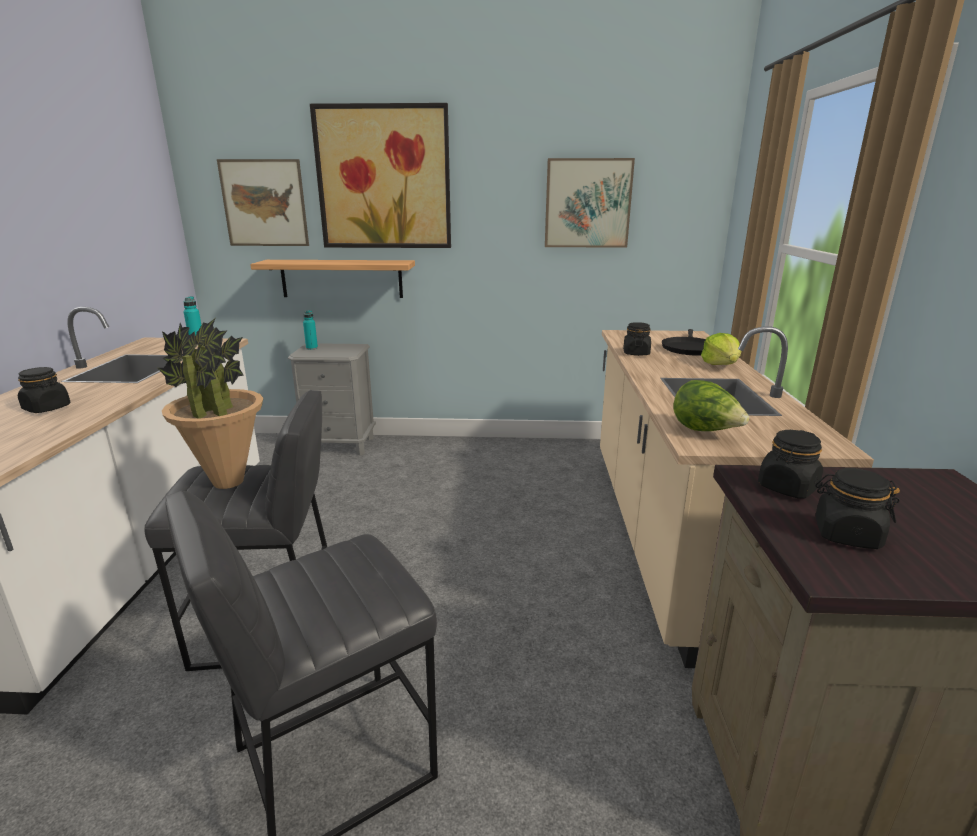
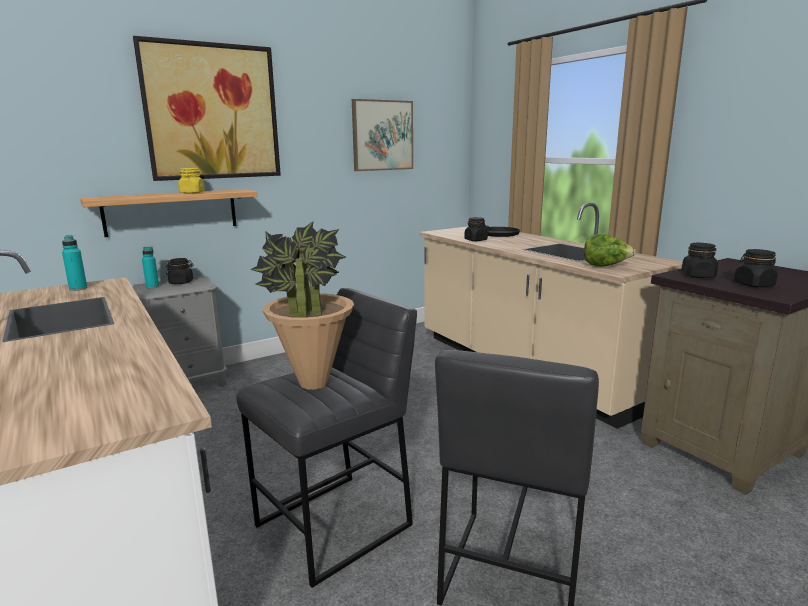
camera: 35 degrees left, 5 degrees down
black jar [18,367,70,413] -> black jar moved to [166,258,194,284]
picture [217,159,309,246] -> none
lettuce [701,333,741,365] -> none
none -> yellow jar [178,168,205,194]

